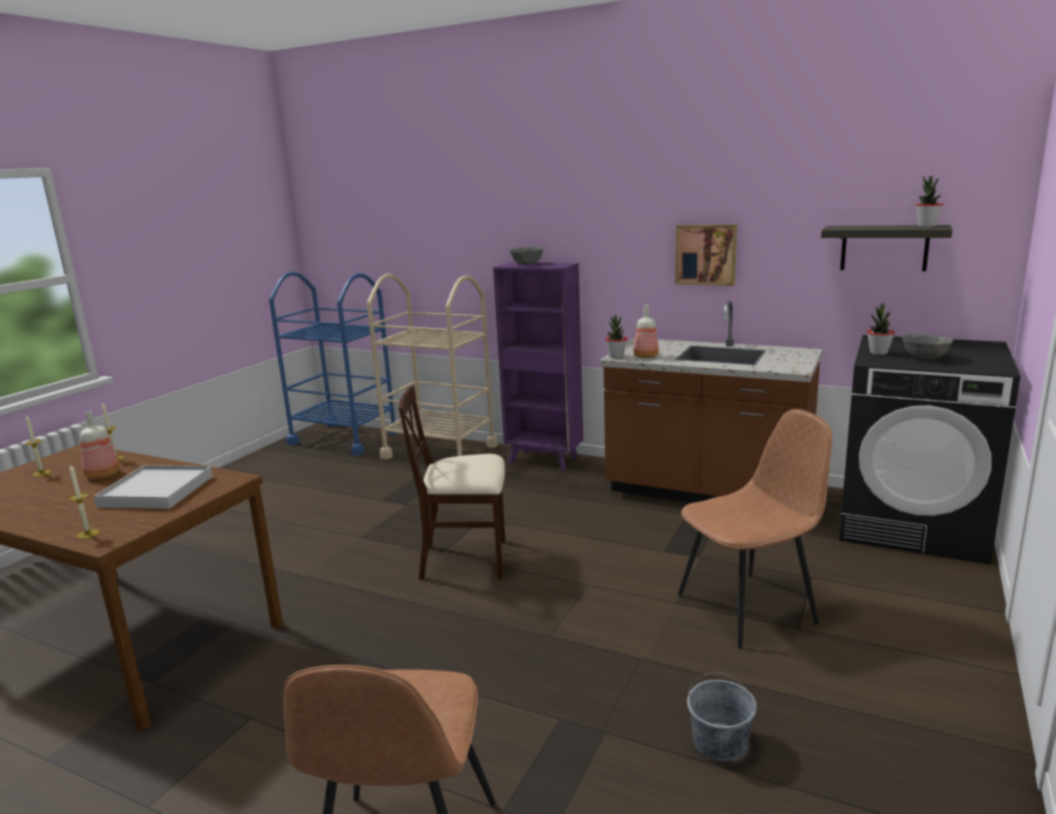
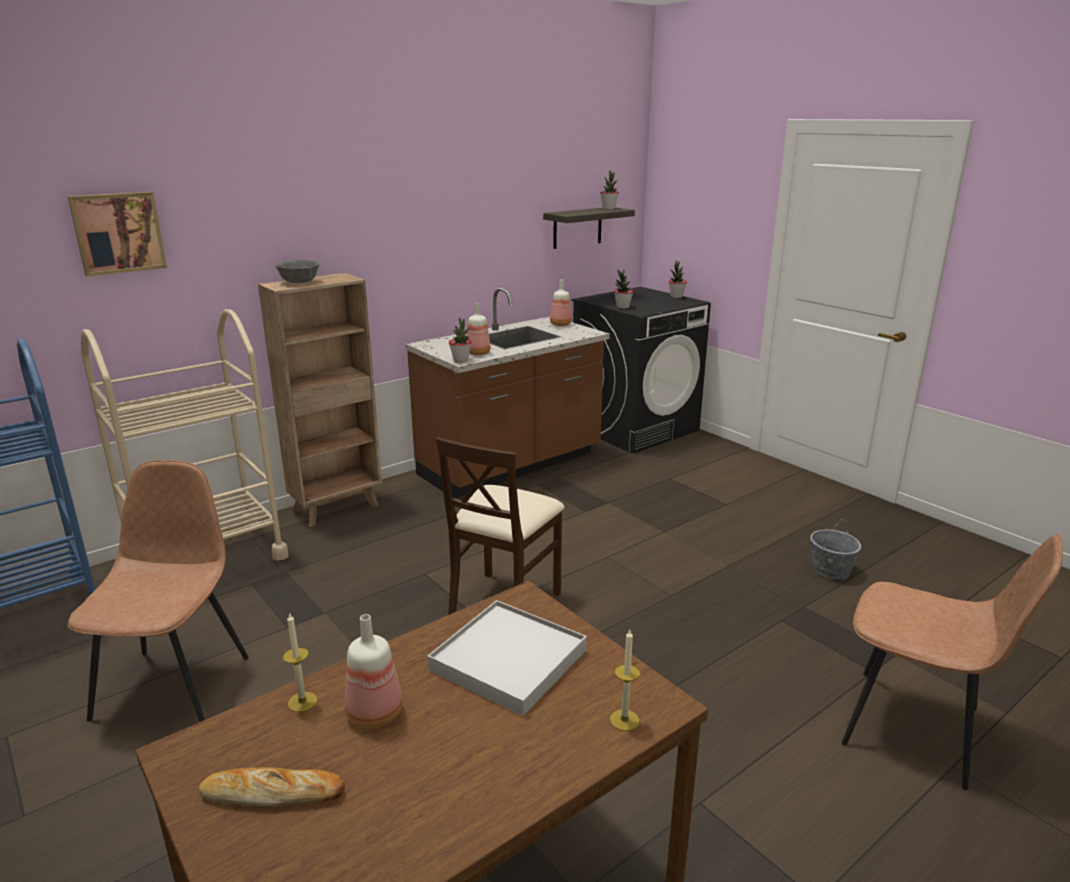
camera: 65 degrees left, 5 degrees up
candle [25,415,51,477] -> bread [198,767,345,807]
purple bookcase [493,262,583,471] -> brown bookcase [258,273,382,527]
picture [675,224,737,286] -> picture moved to [67,192,167,276]
brown chair [678,409,832,649] -> brown chair moved to [68,460,249,722]
grey bowl [902,334,953,359] -> none
none -> bottle [550,279,572,326]
none -> potted plant [669,260,687,298]

